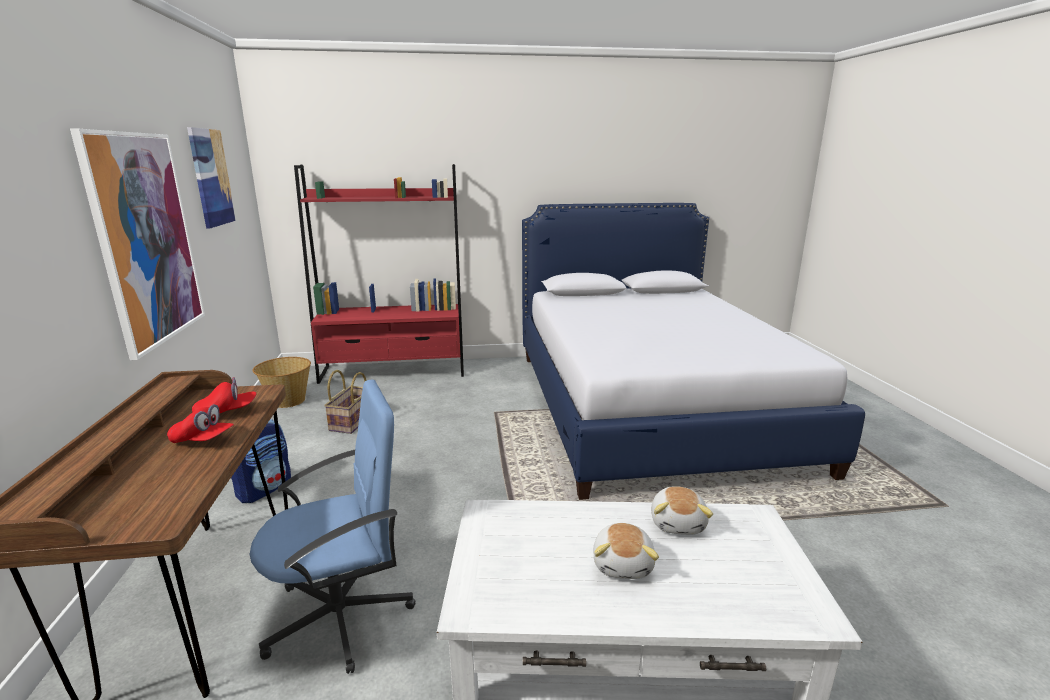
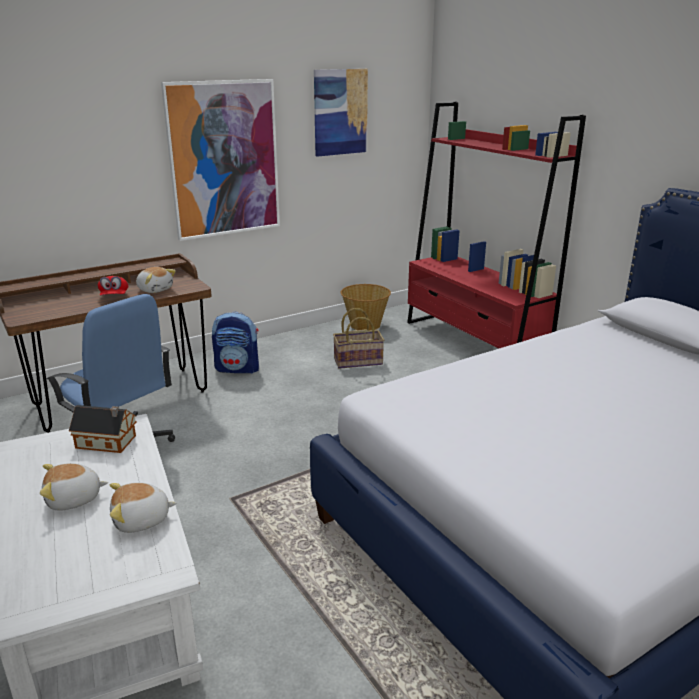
camera: 65 degrees right, 5 degrees up
red cap [192,377,256,413] -> plush toy [136,267,176,293]
none -> toy house [69,405,137,453]

